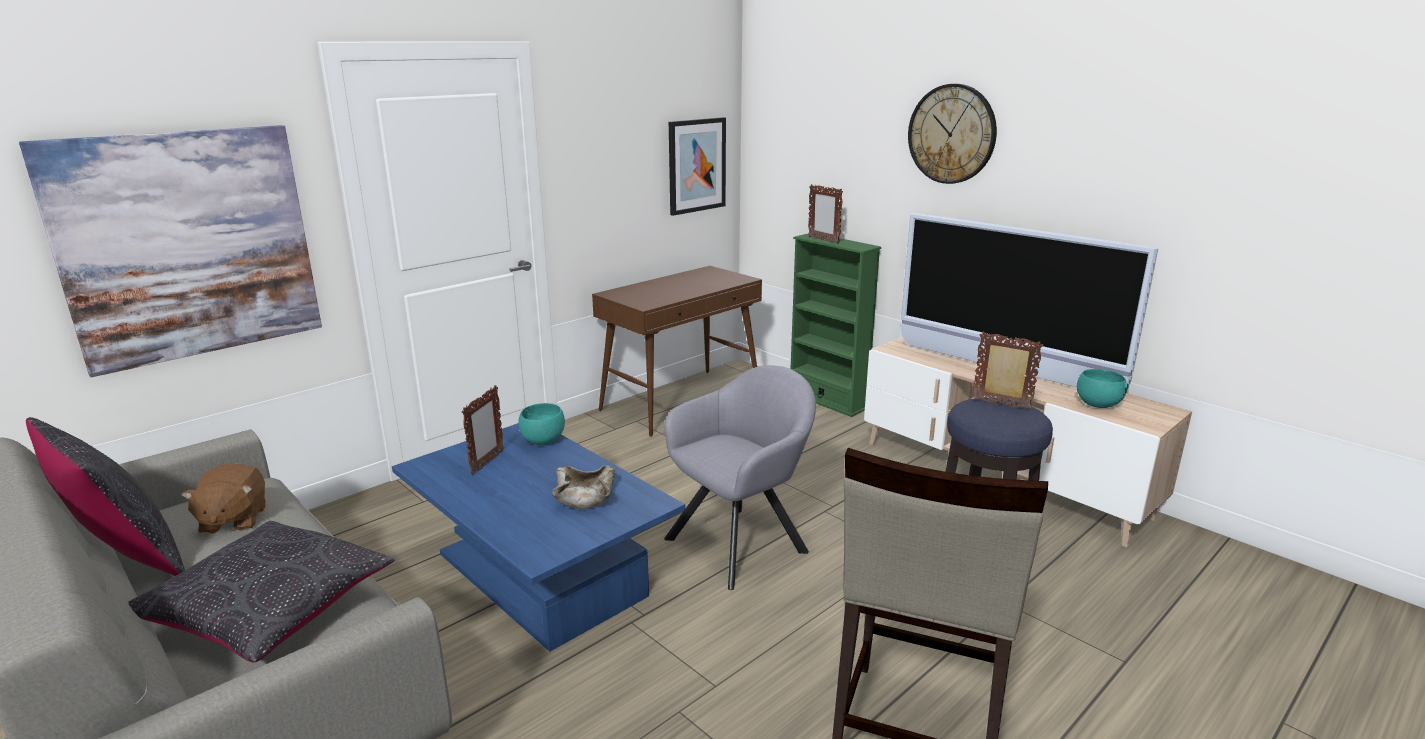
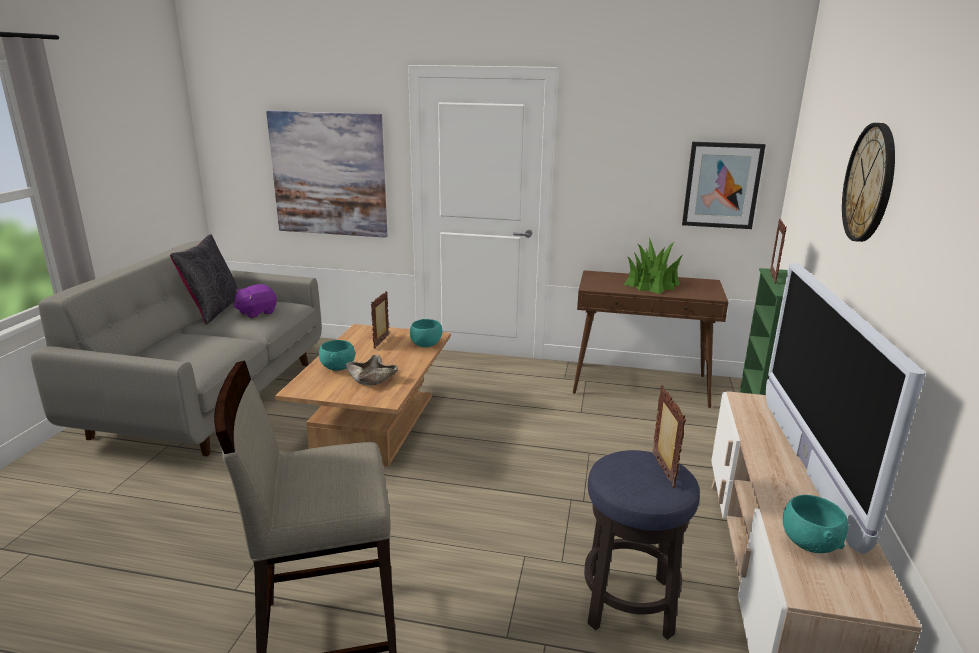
camera: 55 degrees right, 0 degrees up
black pillow [128,521,395,662] -> none
brown plush toy [181,463,266,534] -> purple plush toy [233,284,277,319]
blue coffee table [392,423,685,652] -> brown coffee table [275,324,451,467]
picture frame [462,385,504,475] -> picture frame turned 120 degrees clockwise [371,291,389,349]
grey armchair [664,365,816,590] -> none
none -> turquoise bowl [319,340,355,371]
none -> potted plant [624,237,682,294]

